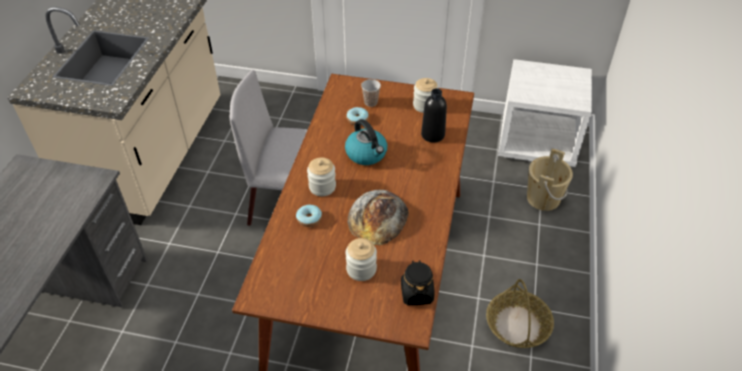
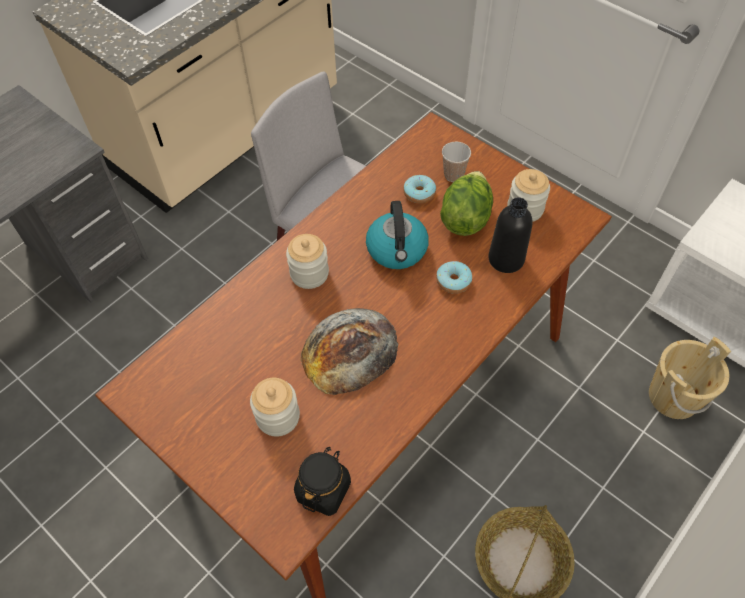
camera: 30 degrees right, 10 degrees up
donut [296,205,322,227] -> donut moved to [436,261,472,294]
none -> lettuce [440,171,493,236]

